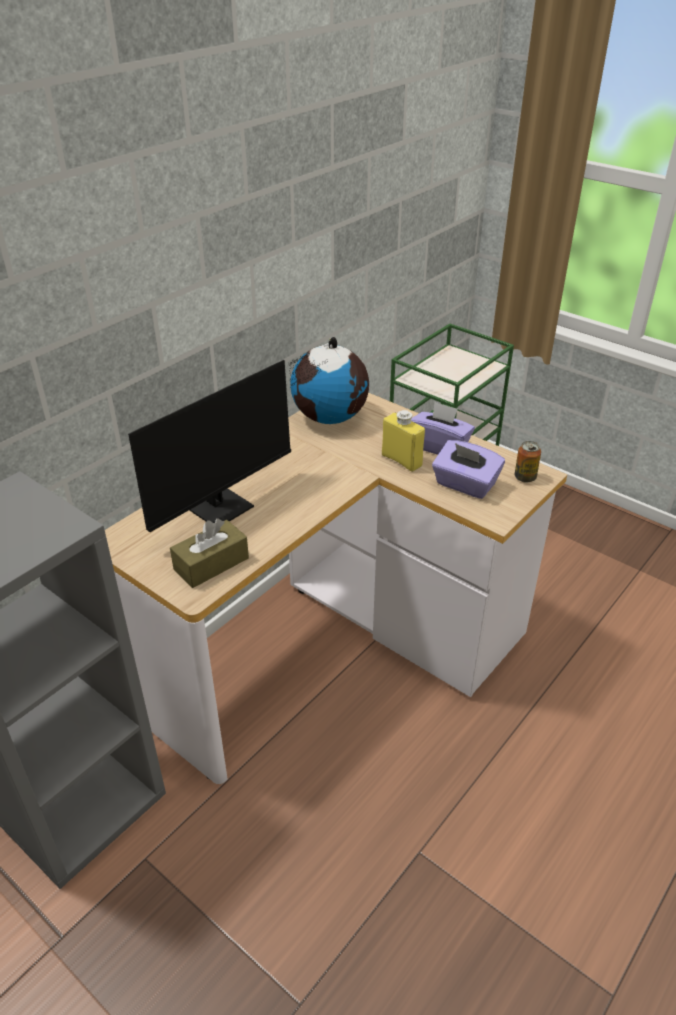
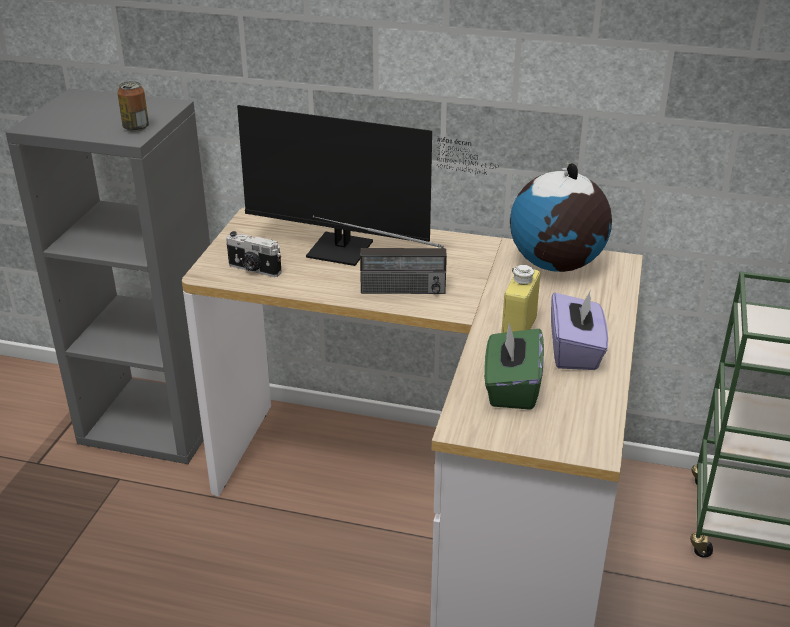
camera: 65 degrees right, 5 degrees down
brown tissue box [170,518,249,588] -> camera [226,231,282,277]
purple tissue box [432,440,505,499] -> green tissue box [484,323,544,410]
can [515,441,541,483] -> can moved to [117,81,149,132]
none -> radio [313,216,447,294]

